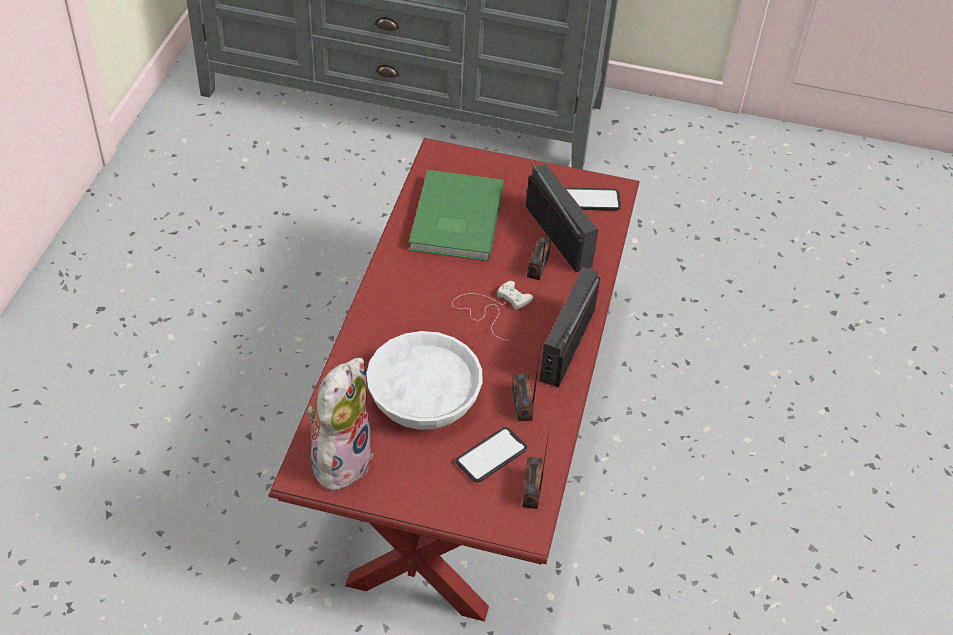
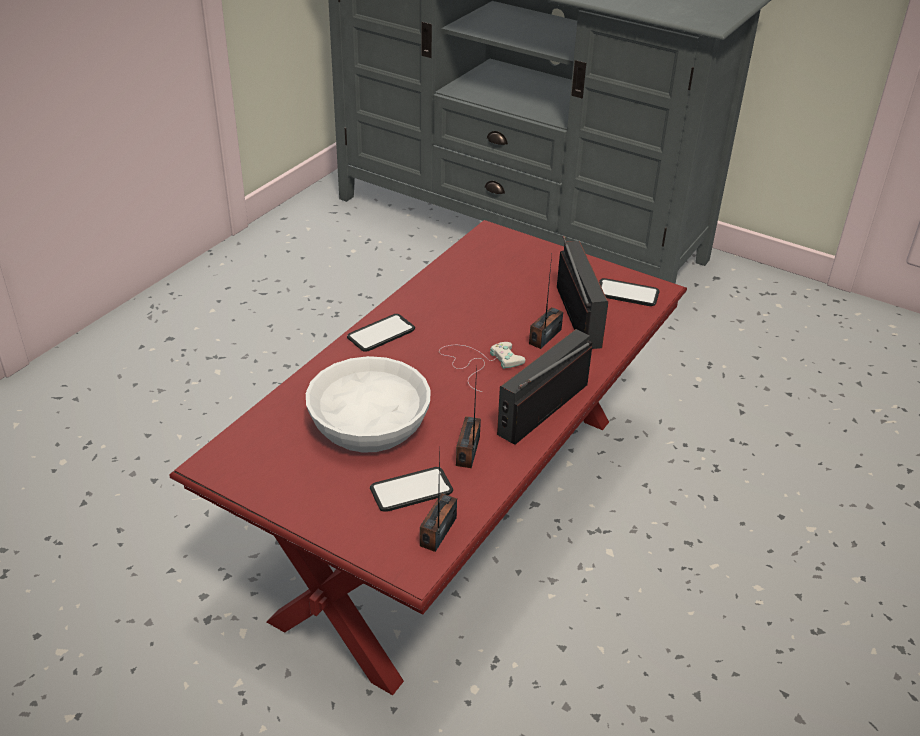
camera: 20 degrees right, 10 degrees down
plush toy [306,358,373,492] -> none
green book [409,170,504,261] -> none
none -> phone [347,314,415,352]

